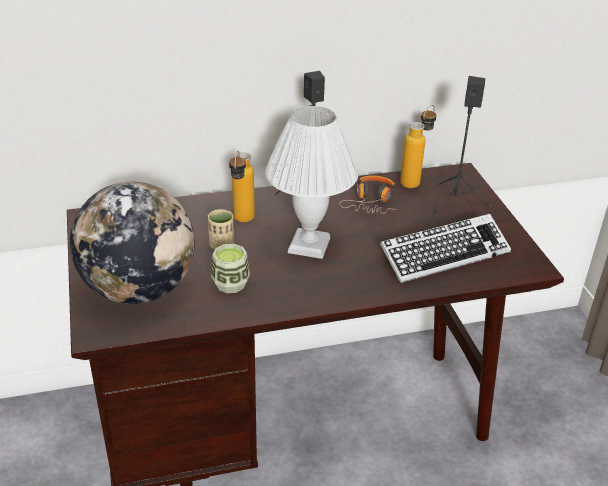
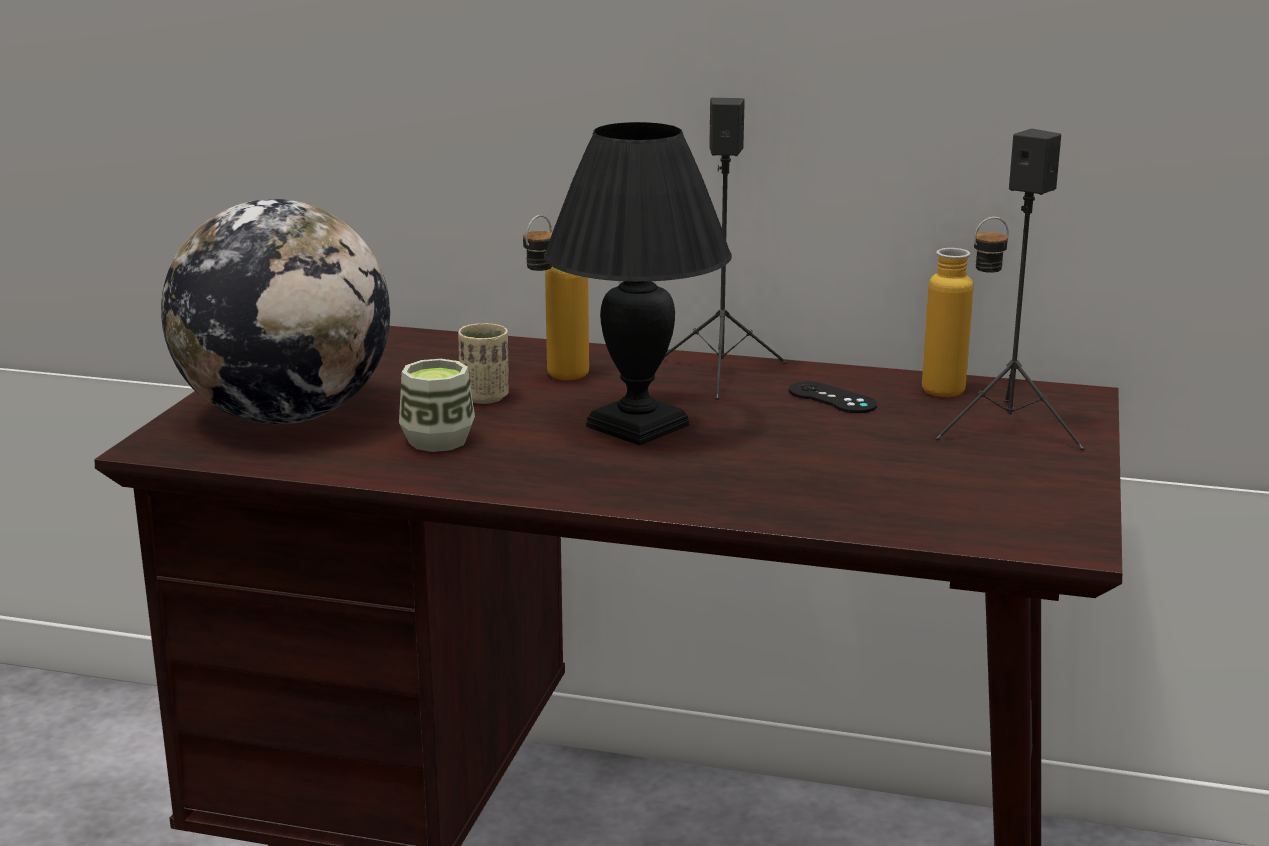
camera: 30 degrees right, 15 degrees down
white table lamp [265,106,359,259] -> black table lamp [544,122,732,445]
headphones [339,175,397,214] -> black game controller [789,381,877,413]
keyboard [380,214,511,283] -> none

